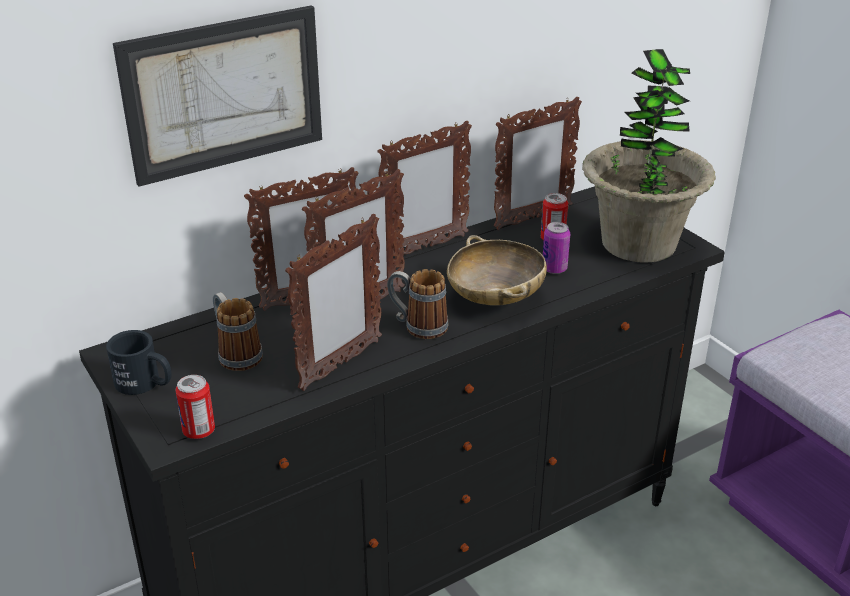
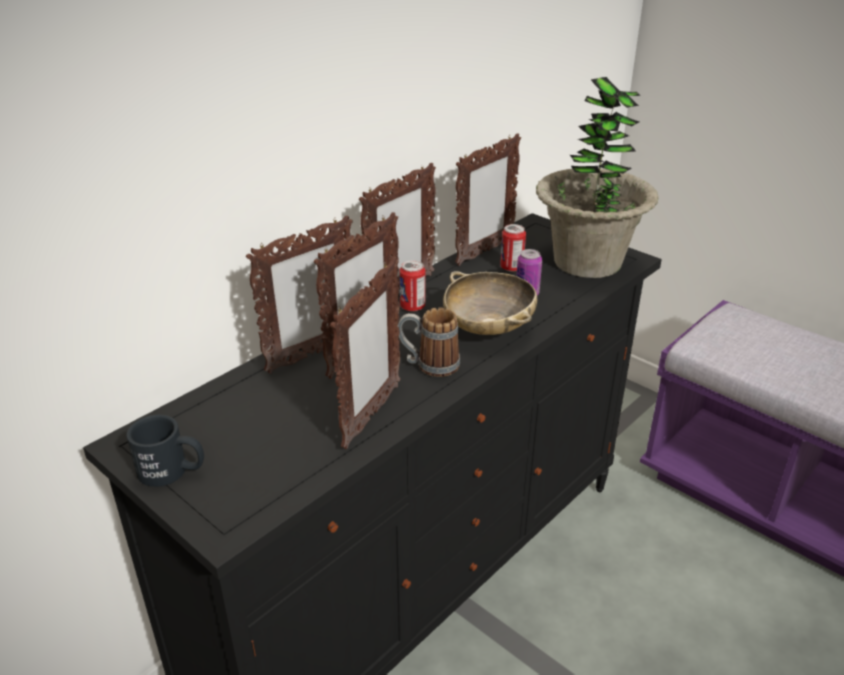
camera: 15 degrees left, 0 degrees up
picture [113,6,322,187] -> none
can [175,375,215,439] -> can moved to [400,260,425,312]
mug [213,292,263,371] -> none

